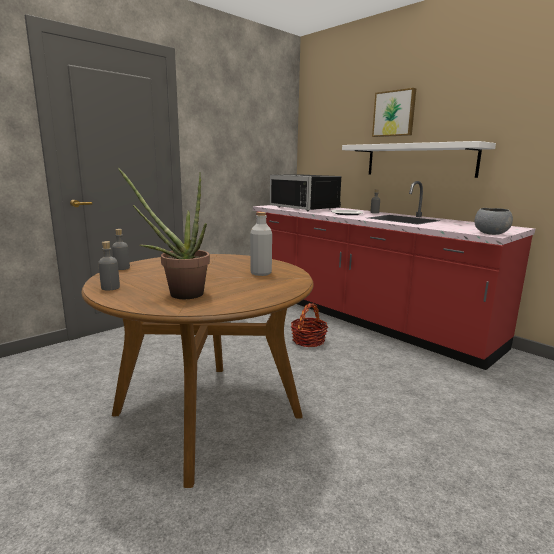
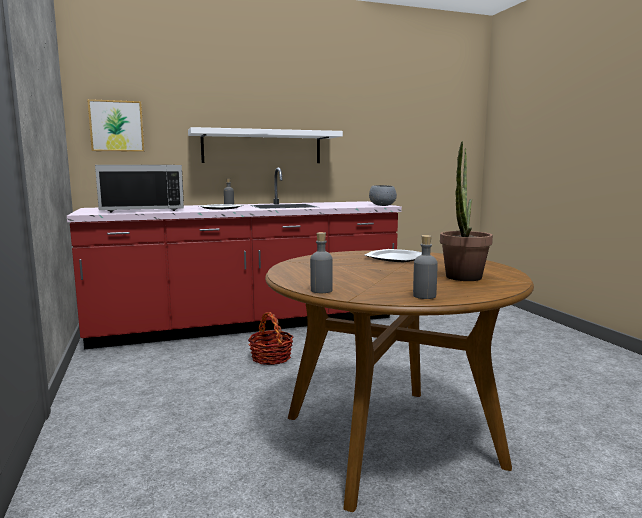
camera: 65 degrees left, 5 degrees down
grey bottle [250,212,272,276] -> plate [364,249,422,263]
picture [372,88,416,137] -> picture moved to [87,99,145,152]

